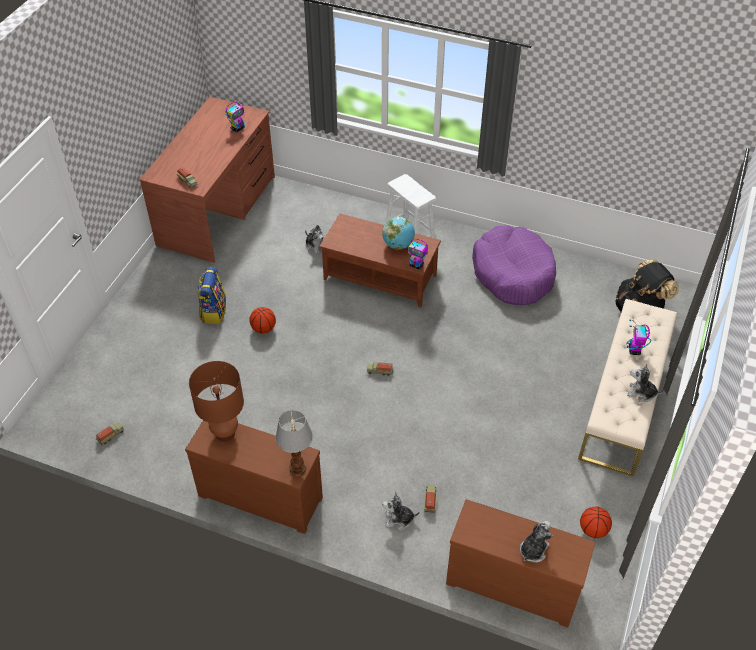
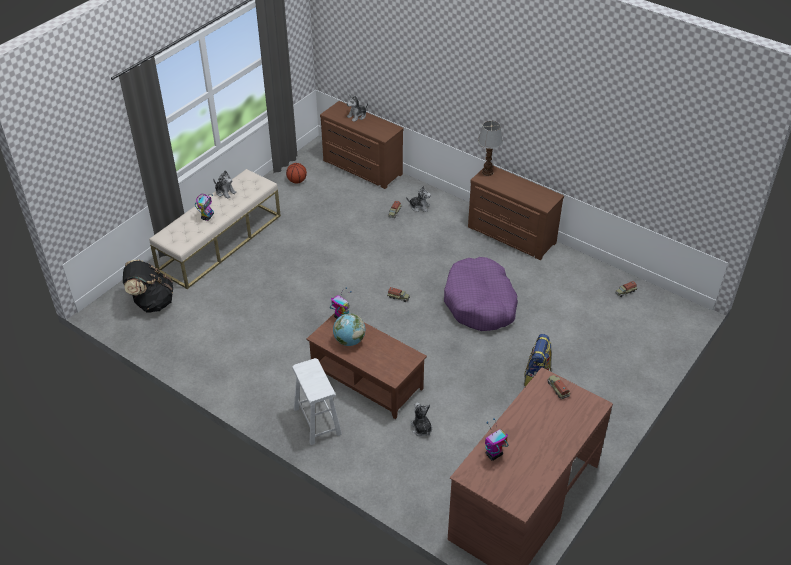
camera: 165 degrees left, 5 degrees down
brown table lamp [189,361,244,442] -> none
basketball [249,307,276,334] -> none
purple dog bed [472,225,556,305] -> purple dog bed moved to [444,257,518,331]

